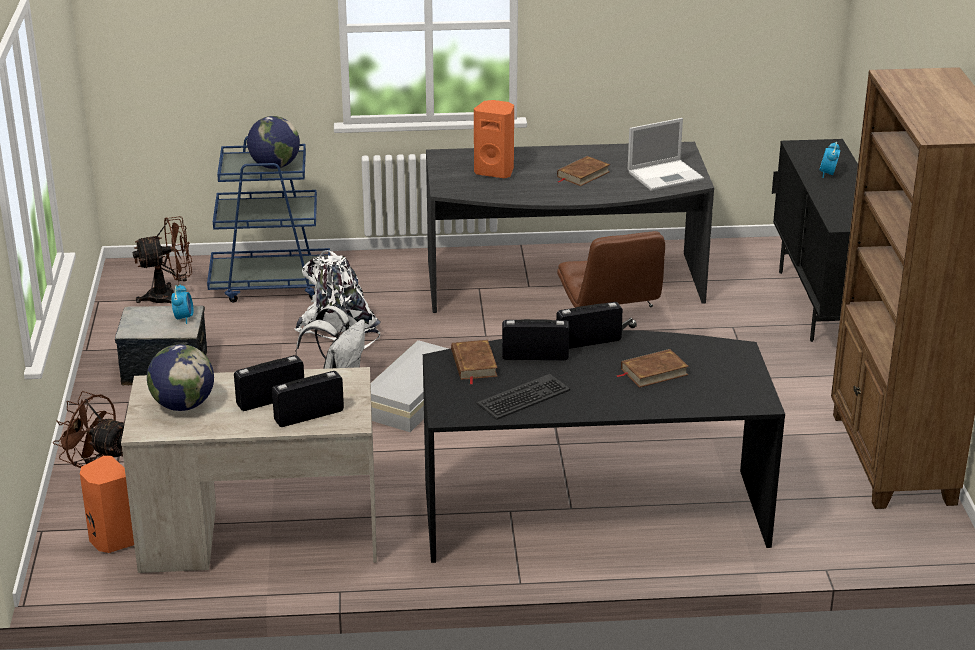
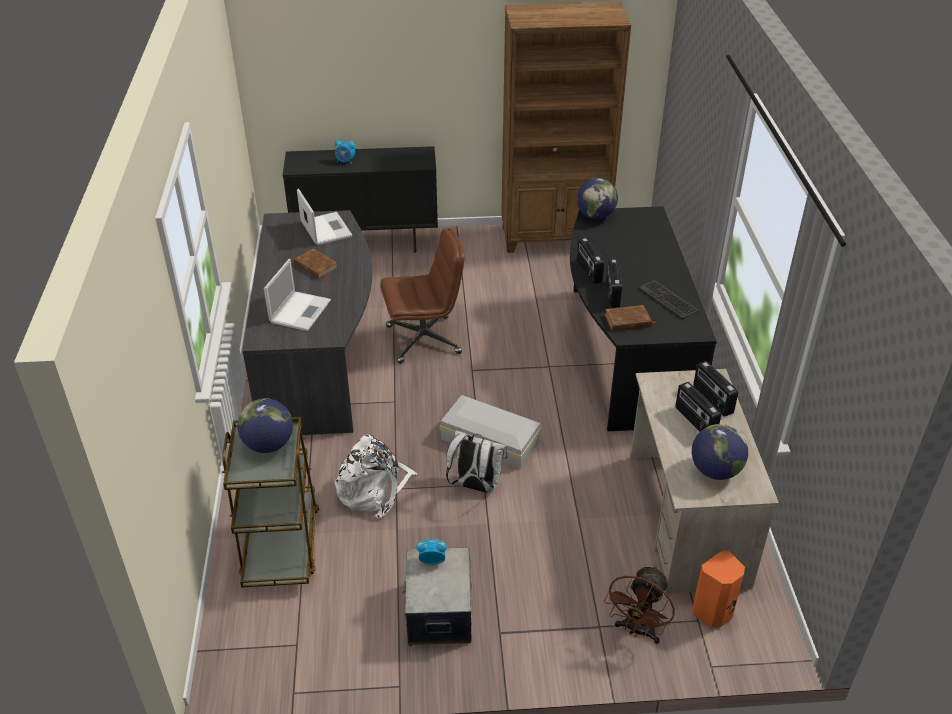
camera: 90 degrees left, 10 degrees up
brown fan [133,216,192,304] -> none
blue cart [207,136,330,302] -> brown cart [222,417,319,588]
orange speaker [474,100,514,178] -> laptop [264,259,331,331]
brown book [616,349,689,388] -> none
none -> globe [577,178,618,219]

